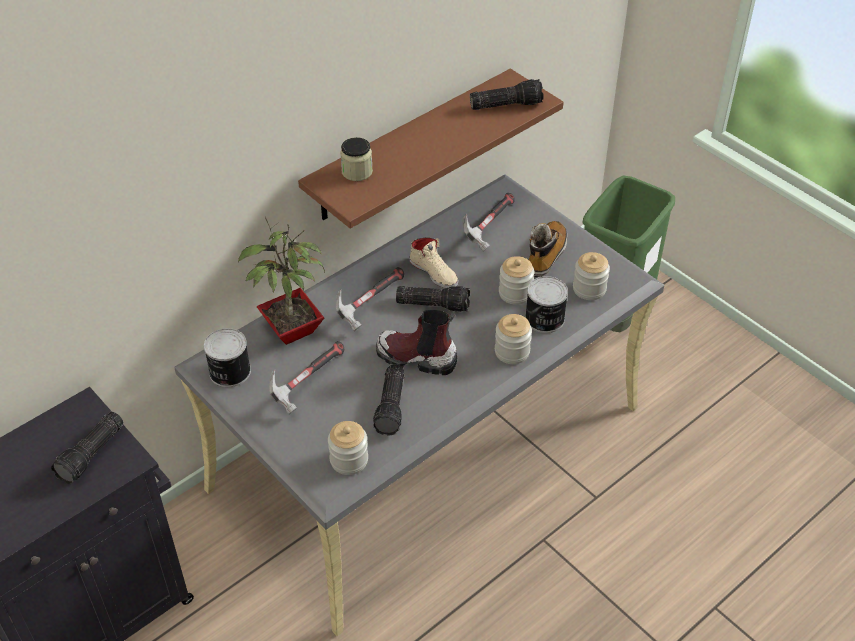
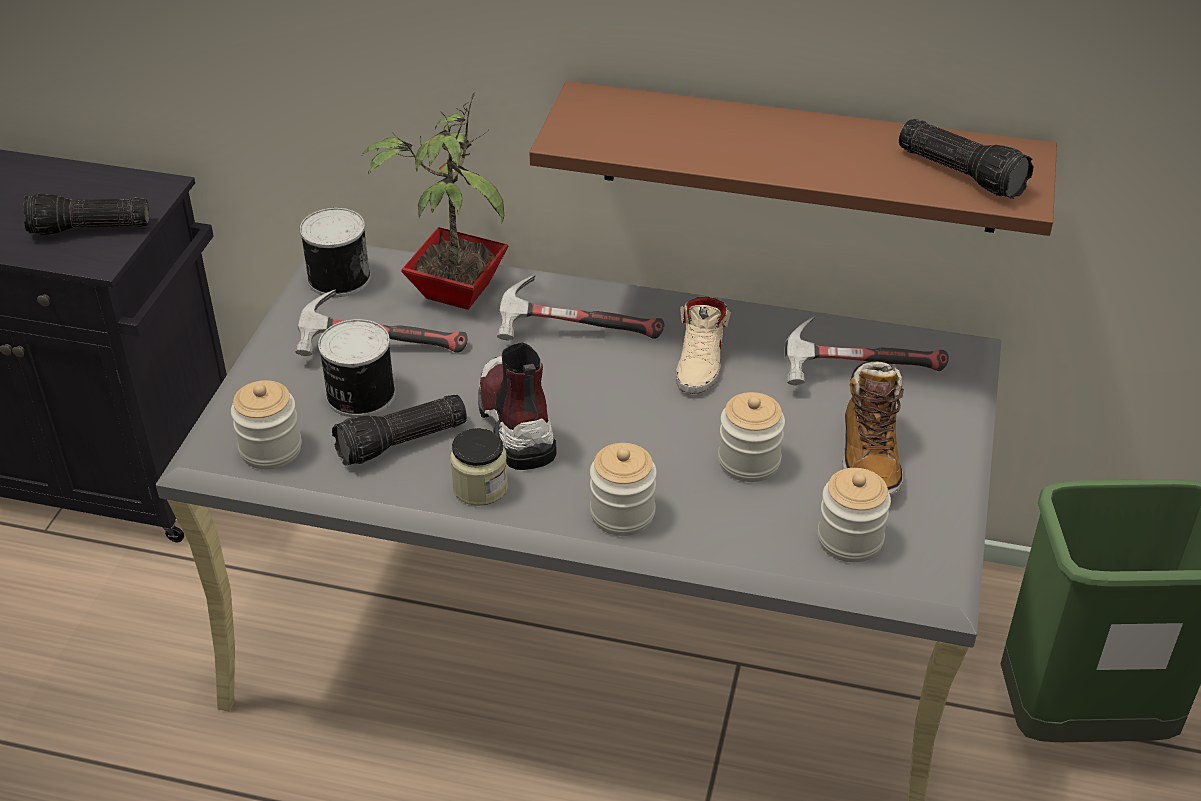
camera: 55 degrees right, 5 degrees down
jar [340,137,373,181] -> jar moved to [450,428,508,506]
flashlight [396,286,470,312] -> none
can [525,276,568,333] -> can moved to [318,319,396,417]
boot [529,221,567,277] -> boot turned 105 degrees clockwise [842,361,904,497]

